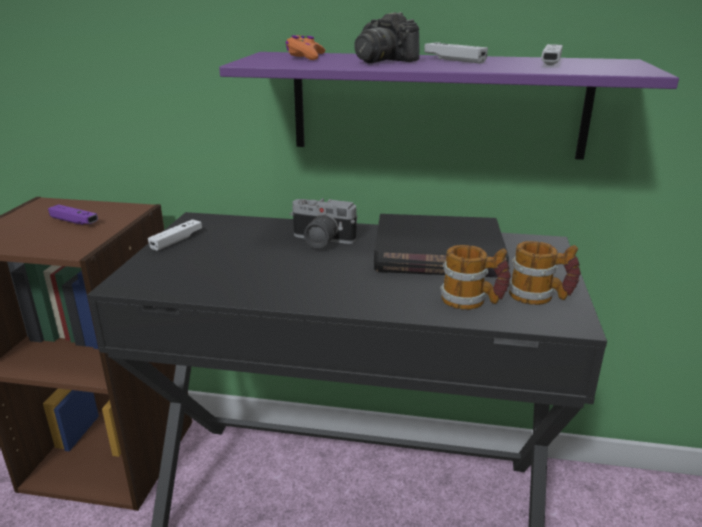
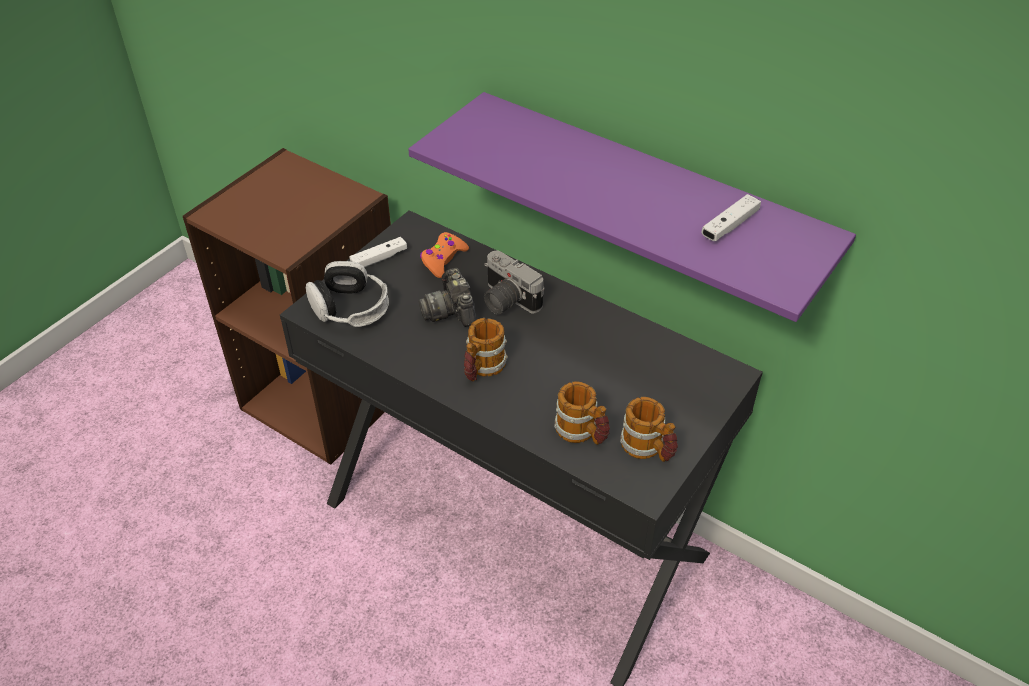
camera: 25 degrees right, 20 degrees up
purple game controller [48,204,98,225] -> none
orange game controller [285,35,325,60] -> orange game controller moved to [420,232,469,278]
camera [354,12,419,63] -> camera moved to [419,268,476,327]
black book [374,214,509,277] -> none
white game controller [424,42,488,63] -> none
none -> headphones [306,261,389,327]
none -> mug [464,318,508,381]

